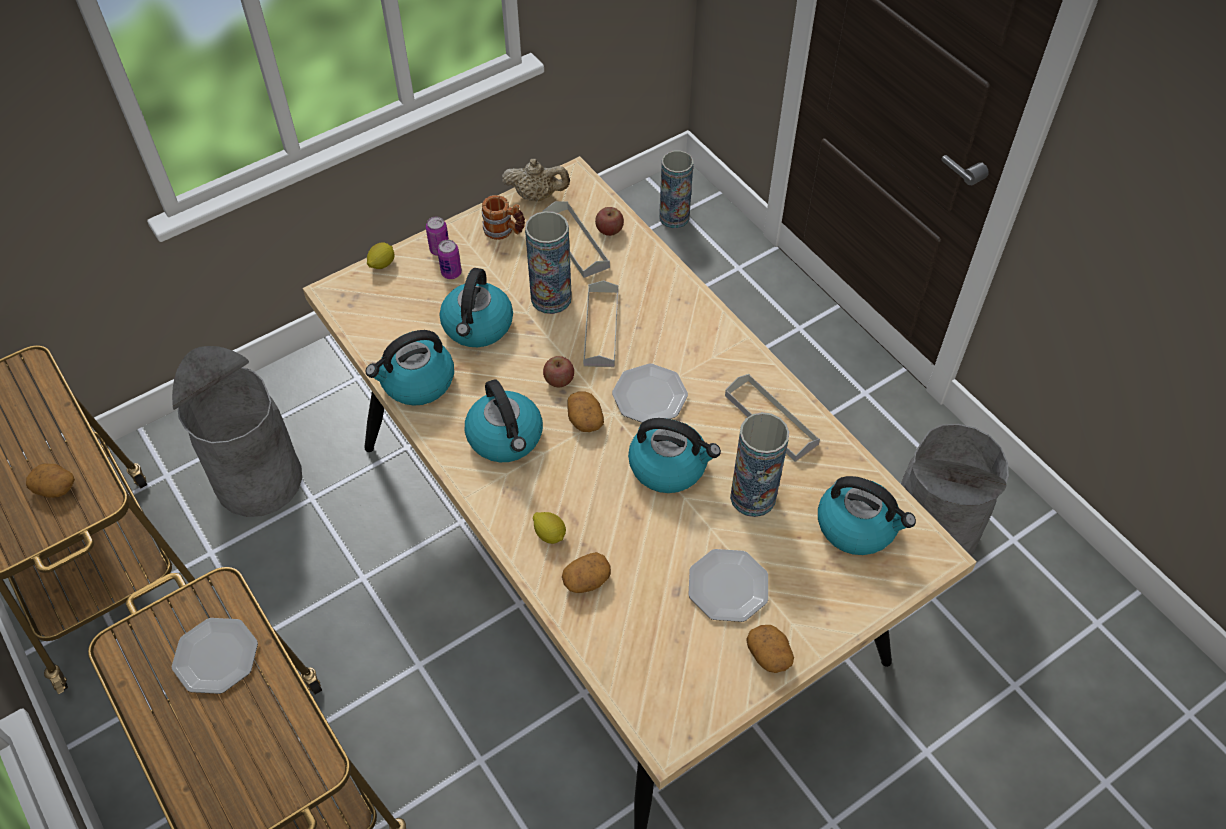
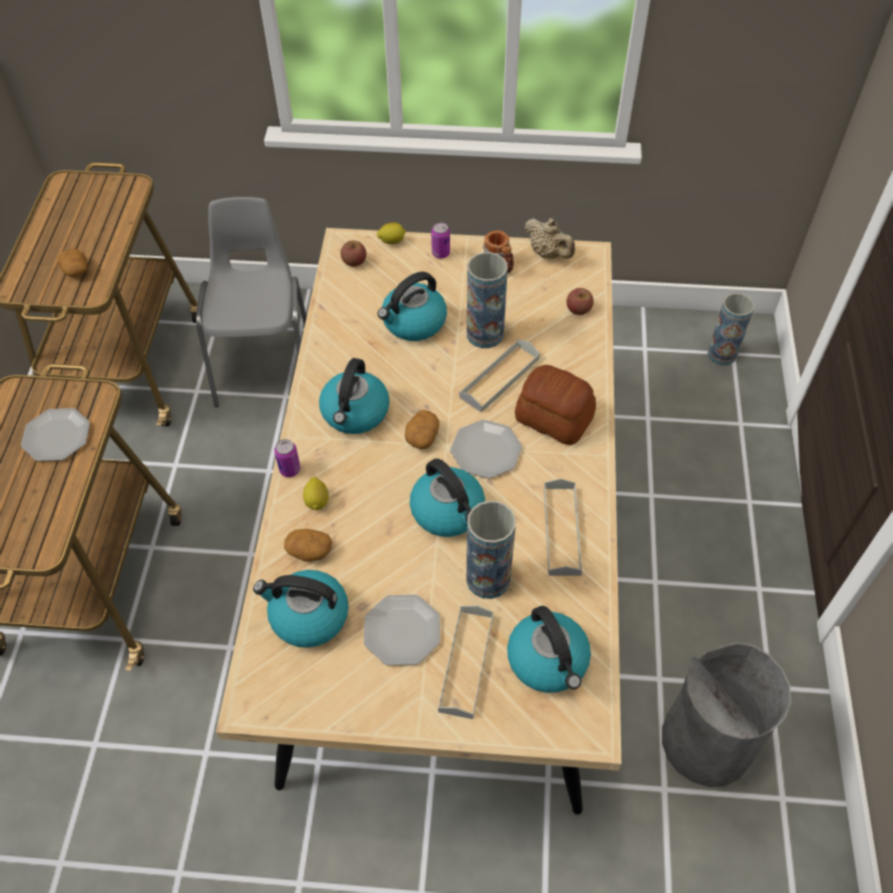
camera: 40 degrees right, 0 degrees up
grey trash can [172,346,302,517] -> grey chair [196,197,307,407]
kettle [366,330,454,406] -> kettle moved to [253,570,349,648]
can [437,240,462,279] -> can moved to [274,439,301,477]
grey tray [542,201,610,278] -> grey tray moved to [438,606,493,719]
apple [543,356,574,387] -> apple moved to [341,240,366,267]
potato [746,625,794,673] -> none
none -> bread [515,365,596,445]

